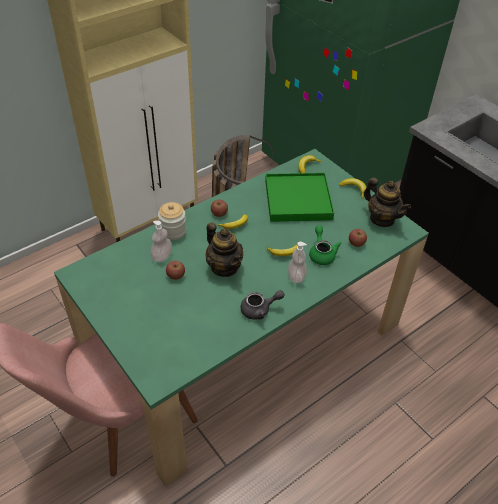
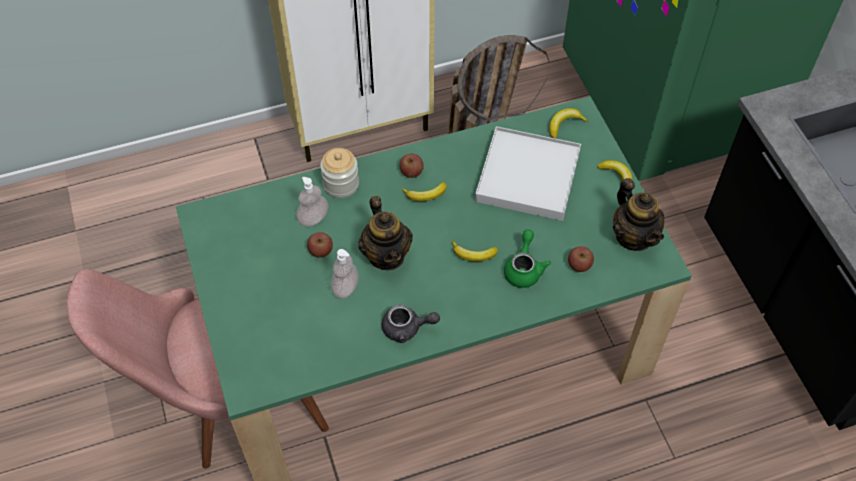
camera: 20 degrees right, 10 degrees up
green tray [265,173,334,222] -> white tray [475,126,581,221]
soap dispenser [288,242,307,283] -> soap dispenser moved to [331,249,359,299]

